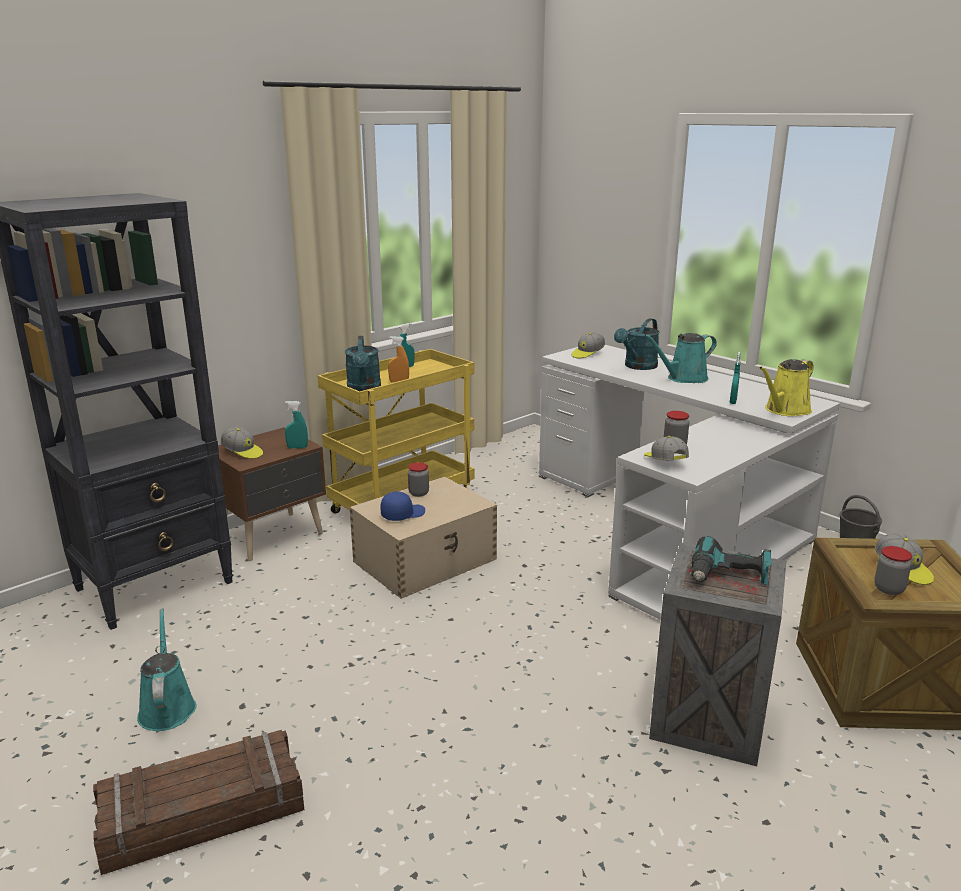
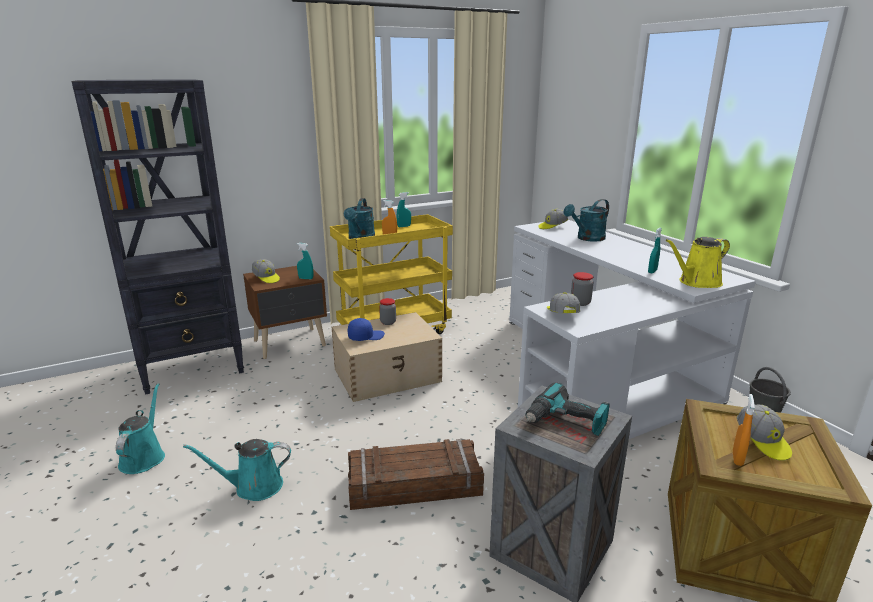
camera: 15 degrees right, 0 degrees up
crate [93,730,304,875] -> crate moved to [348,439,484,510]
turquoise watering can [644,333,717,383] -> turquoise watering can moved to [183,439,291,501]
jar [874,546,912,595] -> orange spray bottle [733,394,755,466]

